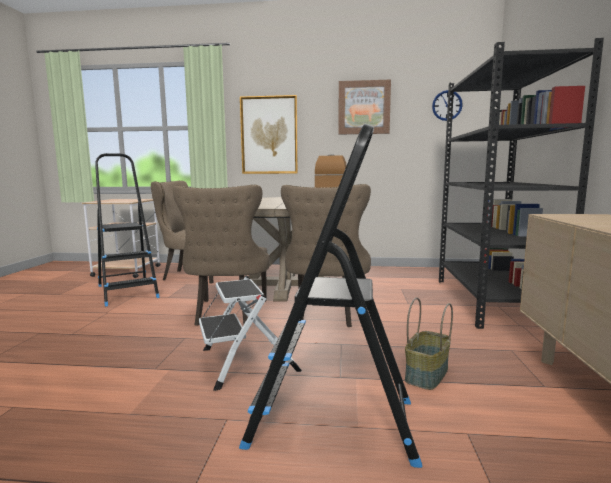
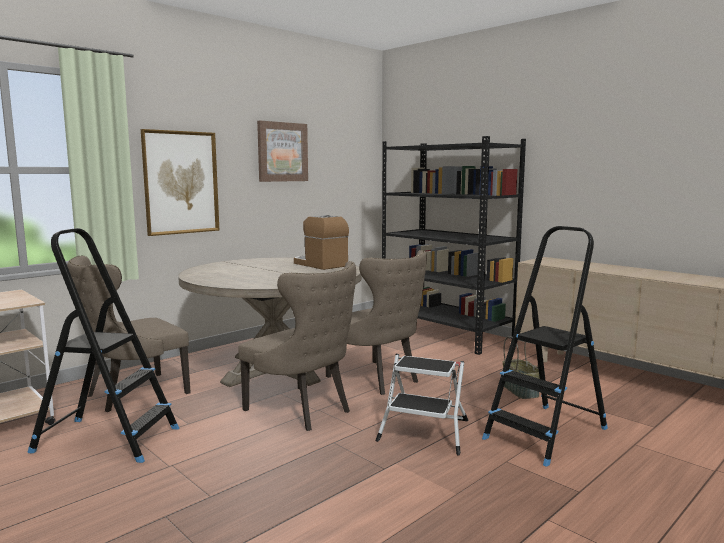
camera: 50 degrees left, 0 degrees up
wall clock [432,90,463,121] -> none

